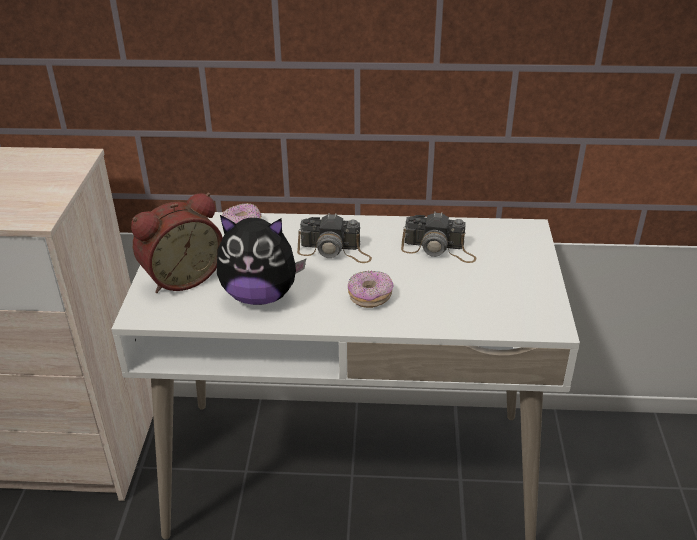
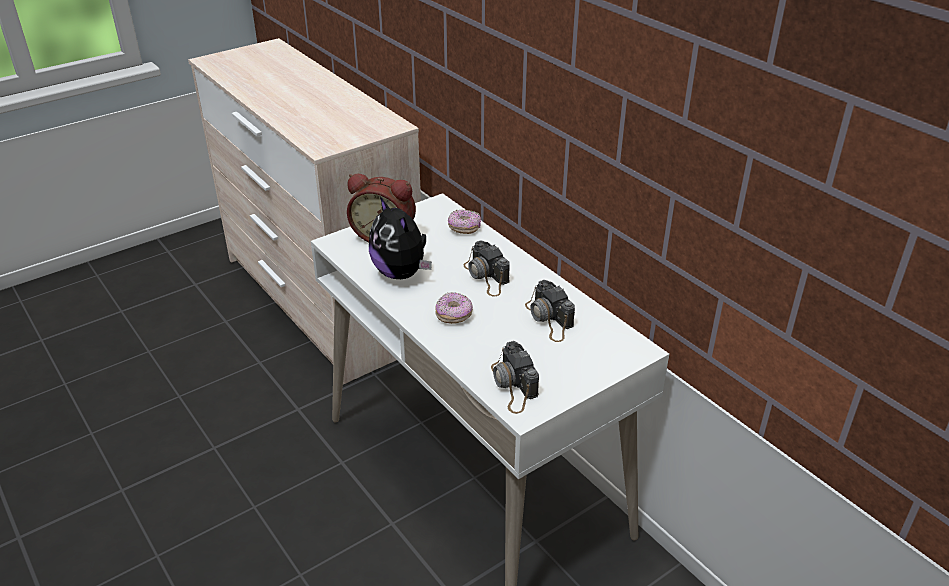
camera: 50 degrees right, 0 degrees up
none -> camera [491,341,539,414]

